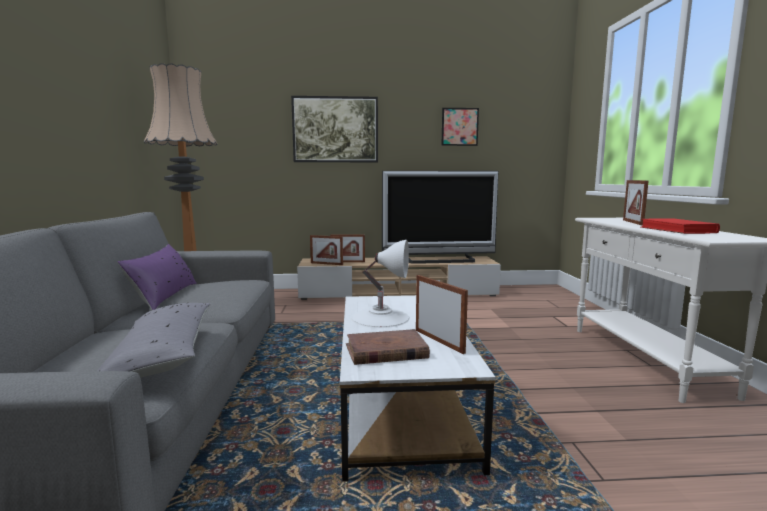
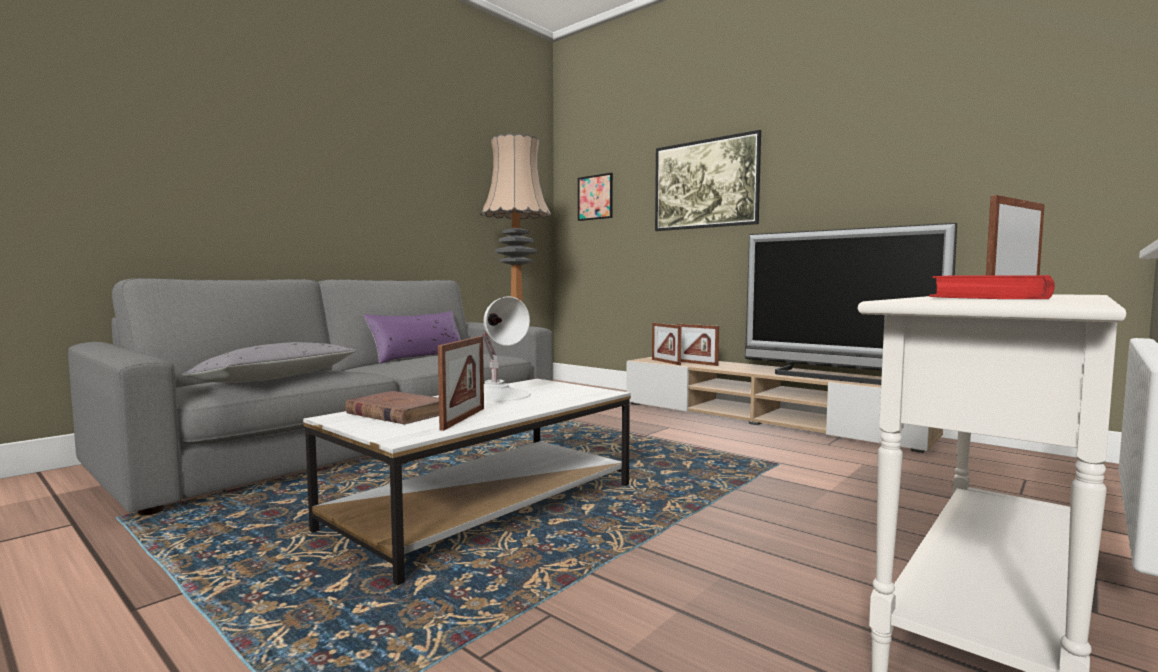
camera: 45 degrees right, 5 degrees down
picture [441,108,479,146] -> picture moved to [578,173,613,221]

